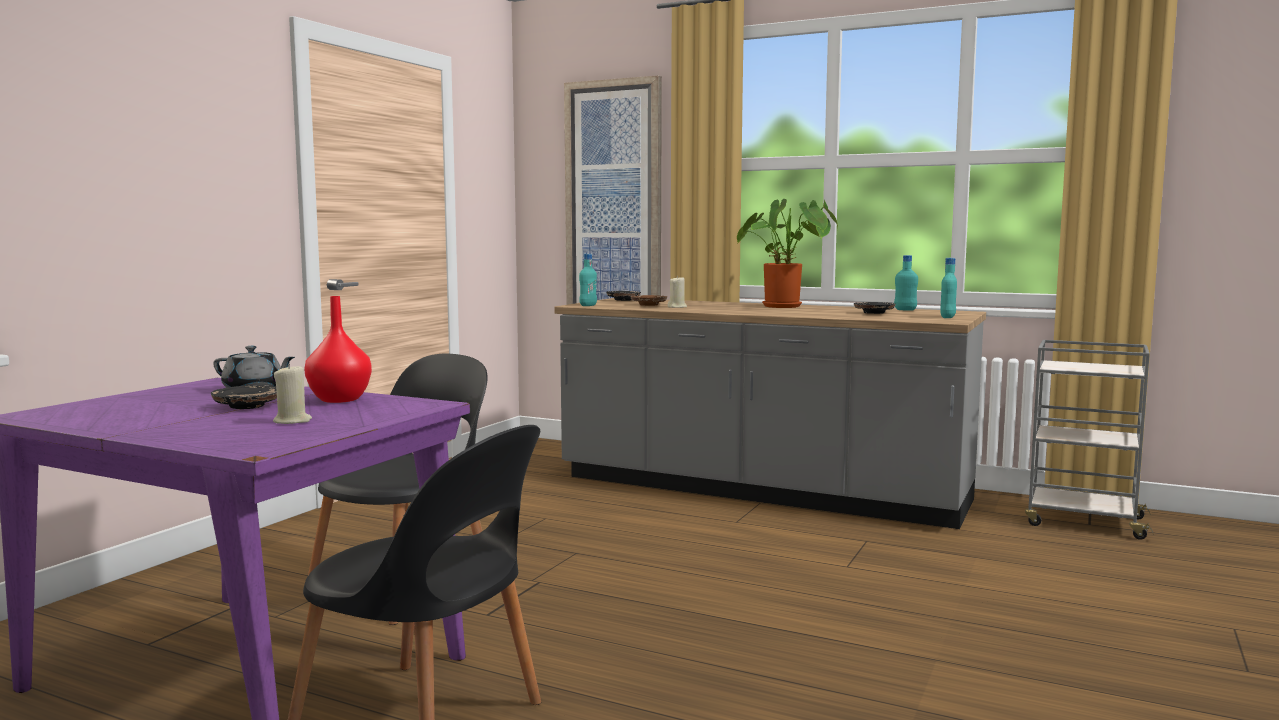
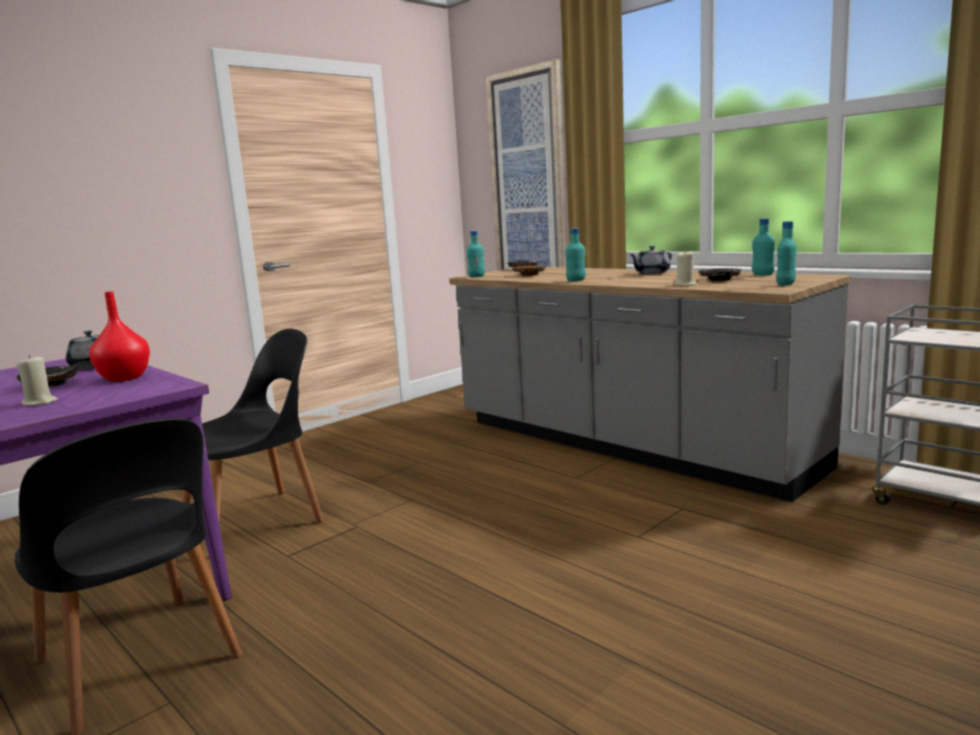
camera: 20 degrees right, 5 degrees up
beige candle [667,276,687,308] -> beige candle moved to [674,250,697,286]
potted plant [737,199,838,308] -> grey teapot [629,246,672,274]
none -> turquoise bottle [565,228,586,282]

